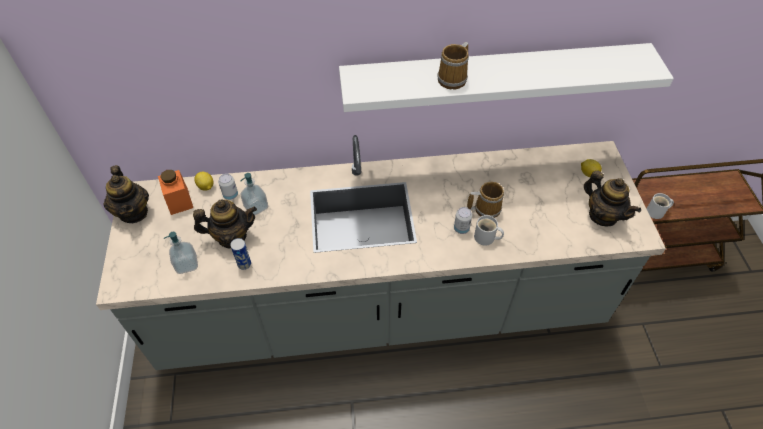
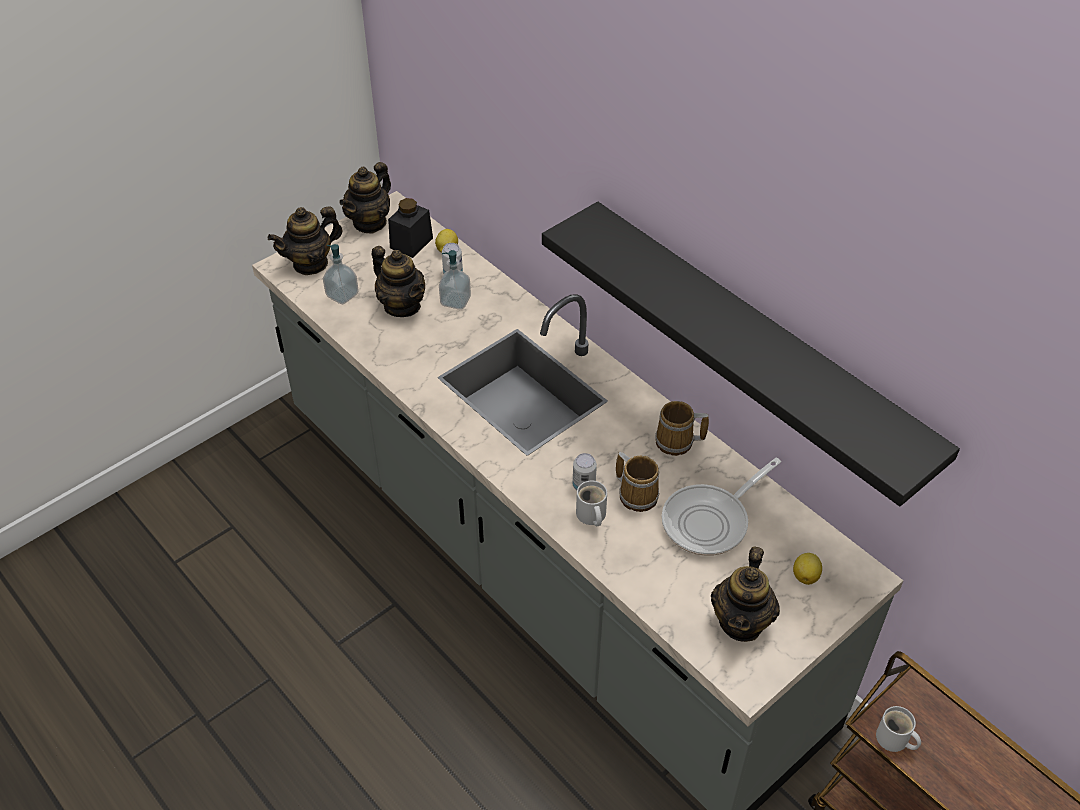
camera: 55 degrees right, 5 degrees down
orange jar [158,170,193,215] -> black jar [388,198,433,258]
can [230,238,251,270] -> none
white shelf [339,43,674,112] -> black shelf [542,202,960,506]
mug [437,42,469,89] -> mug moved to [655,401,709,456]
none -> teapot [268,206,343,275]
none -> frying pan [662,458,781,556]

